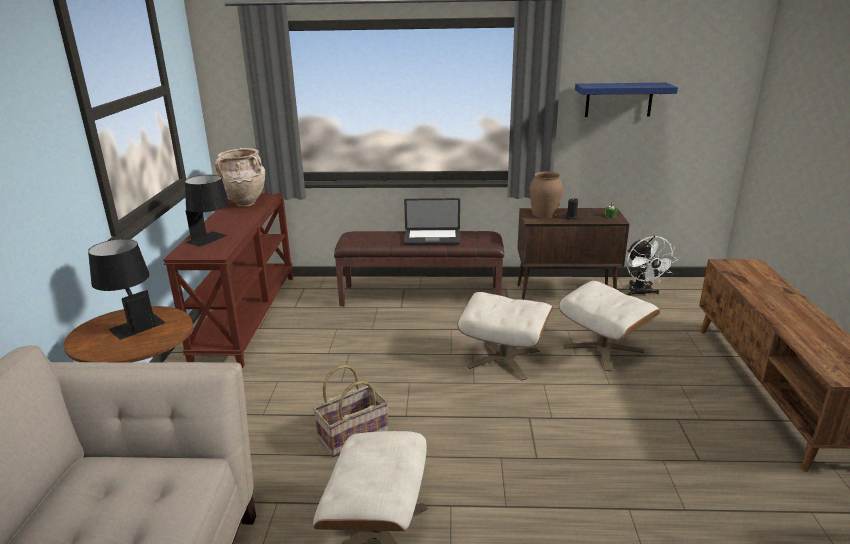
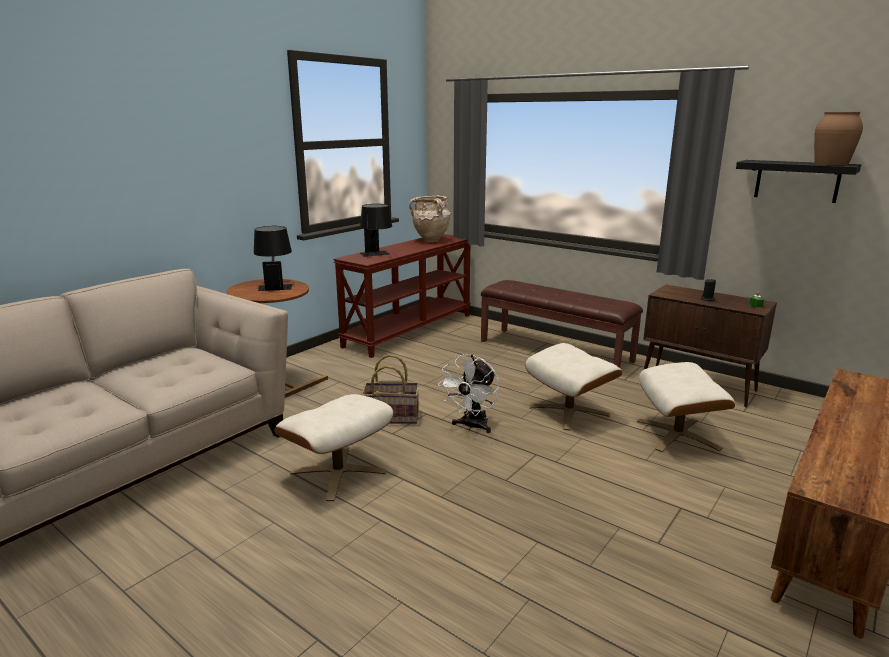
camera: 35 degrees right, 5 degrees down
laptop [404,198,461,245] -> none
brown vase [530,172,563,218] -> brown vase moved to [814,112,863,165]
blue shelf [575,83,678,117] -> black shelf [736,160,861,203]
white fan [627,236,678,296] -> white fan moved to [438,354,500,433]

